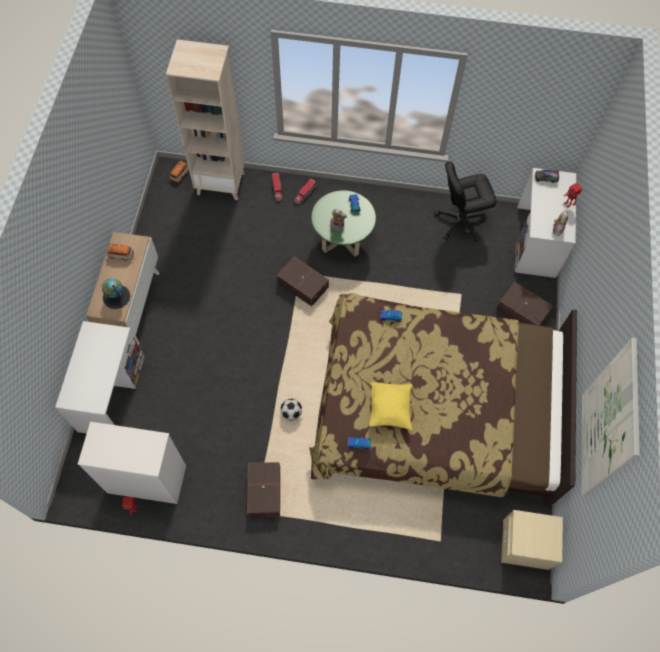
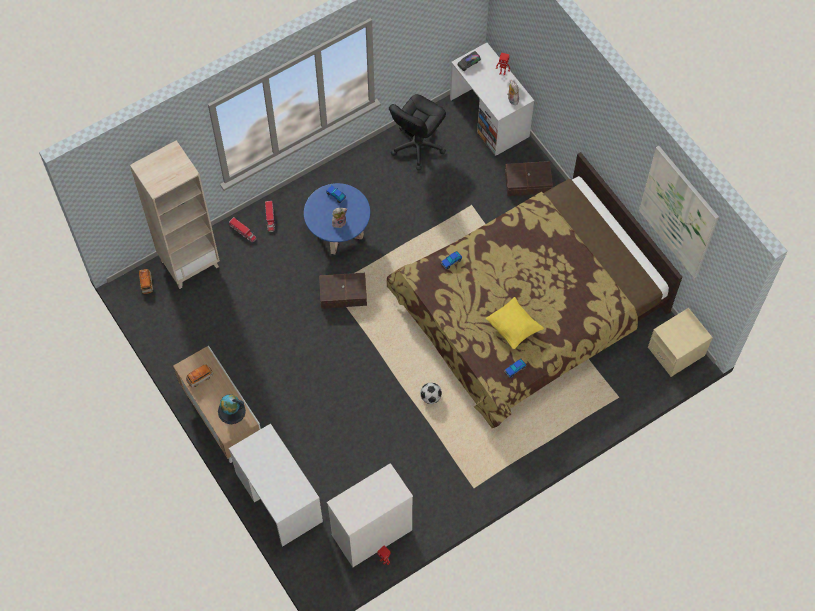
camera: 40 degrees left, 0 degrees up
brown storage box [247,462,280,517] -> none
green coffee table [311,190,376,257] -> blue coffee table [304,183,370,254]

